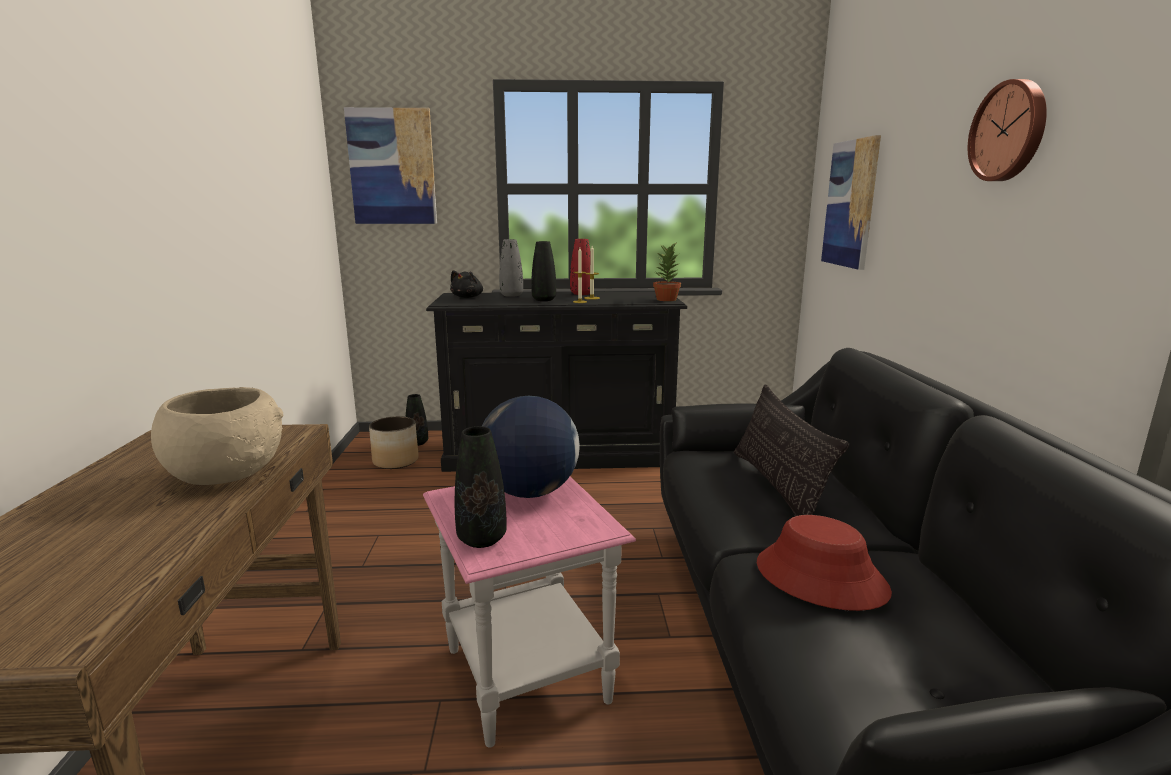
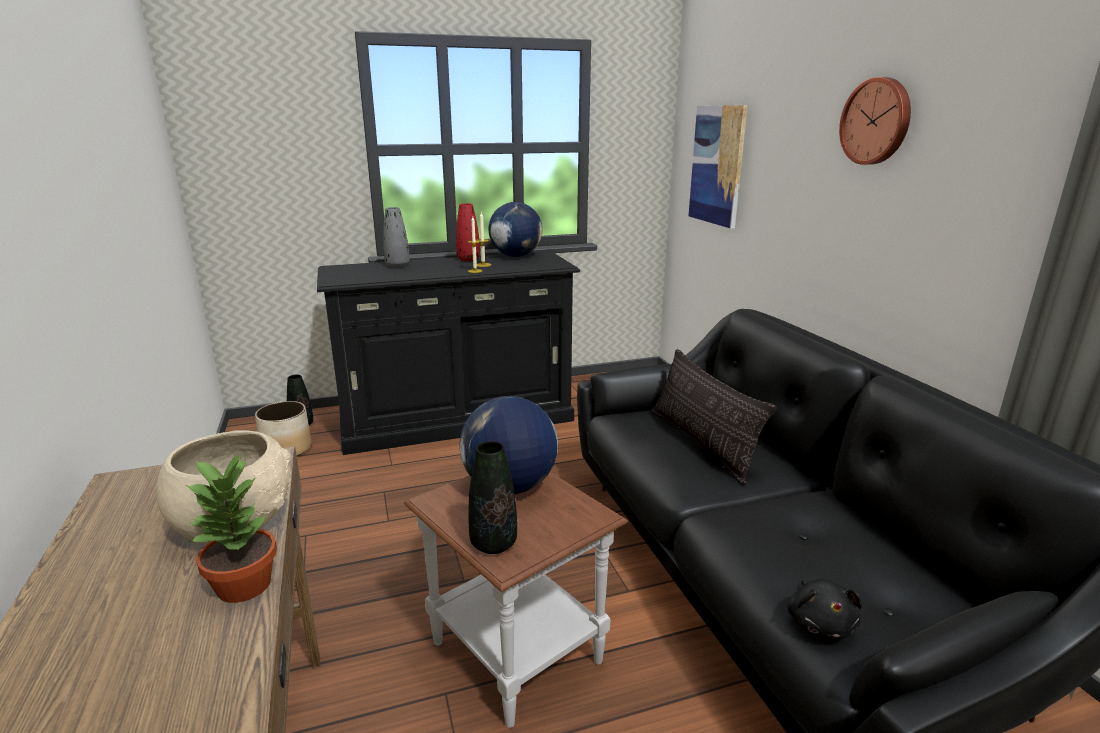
camera: 15 degrees left, 5 degrees up
picture [344,107,437,224] -> none
pink side table [423,477,636,748] -> brown side table [404,472,628,728]
black plush toy [450,270,483,298] -> black plush toy moved to [787,578,862,639]
black vase [531,241,556,301] -> none
potted plant [653,243,681,301] -> potted plant moved to [186,453,277,603]
red hat [757,515,892,611] -> none
none -> globe [488,202,542,257]

